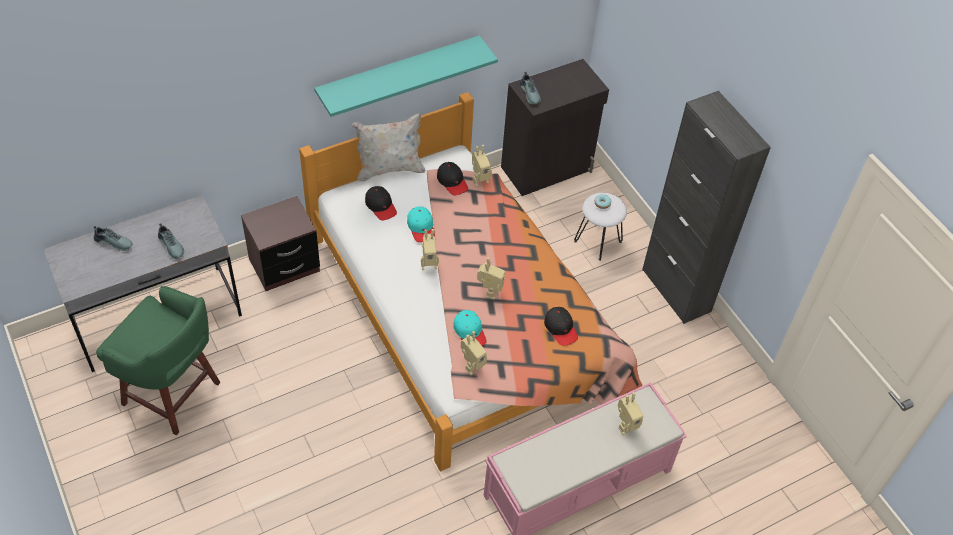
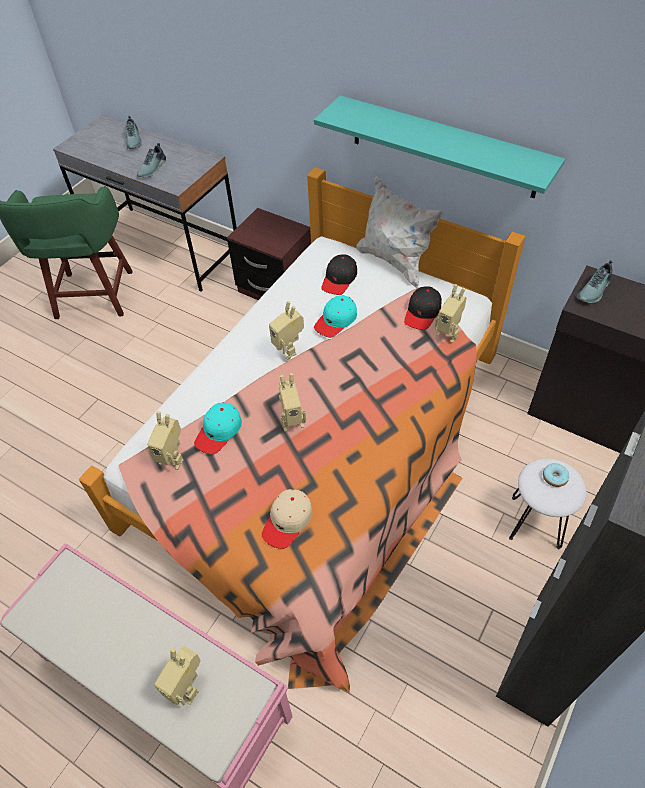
camera: 65 degrees right, 0 degrees up
black cap [544,307,578,346] -> beige cap [262,489,312,549]

